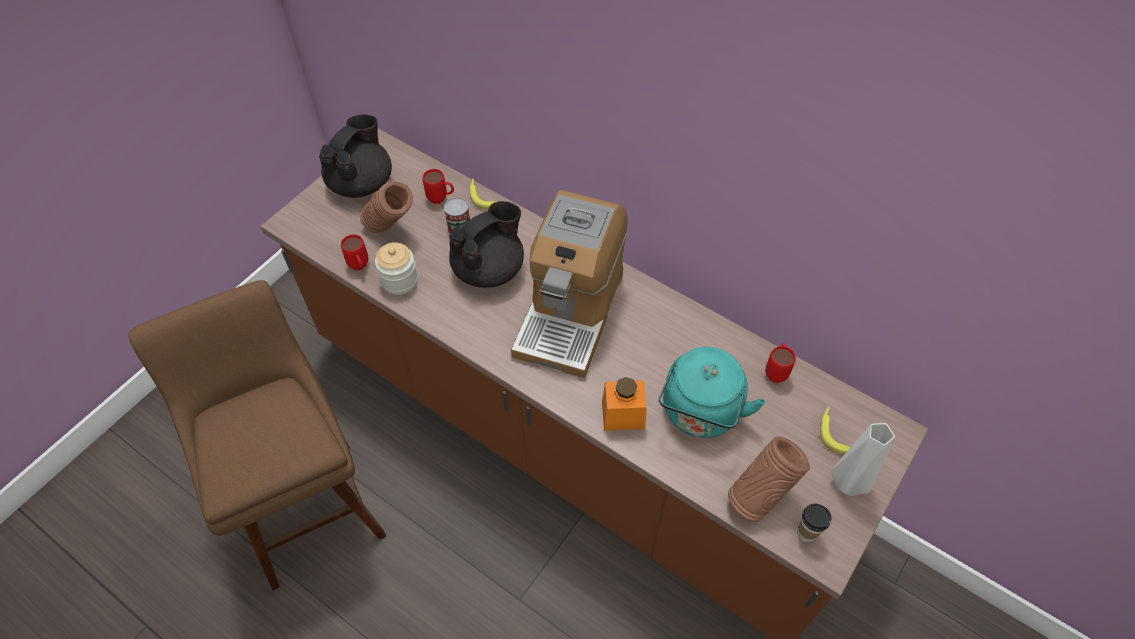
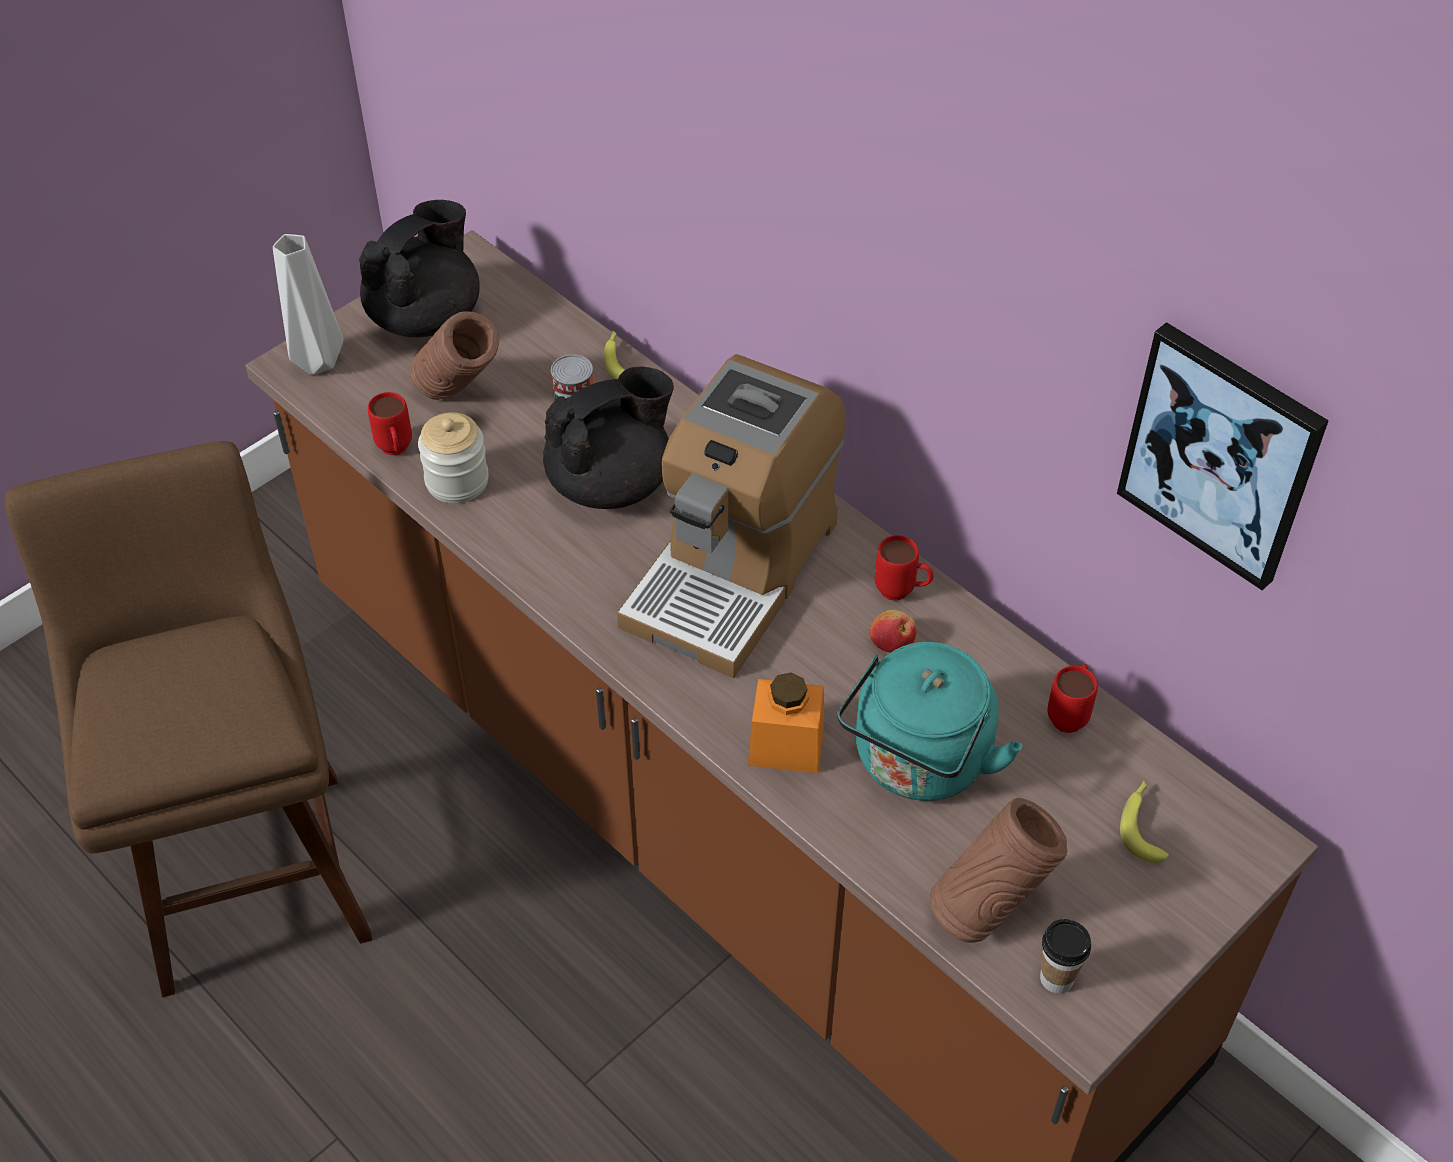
camera: 10 degrees right, 5 degrees down
red mug [422,169,454,204] -> red mug moved to [875,535,933,601]
grey vase [831,423,895,496] -> grey vase moved to [273,234,343,375]
none -> apple [870,610,916,653]
none -> picture [1117,322,1329,590]

